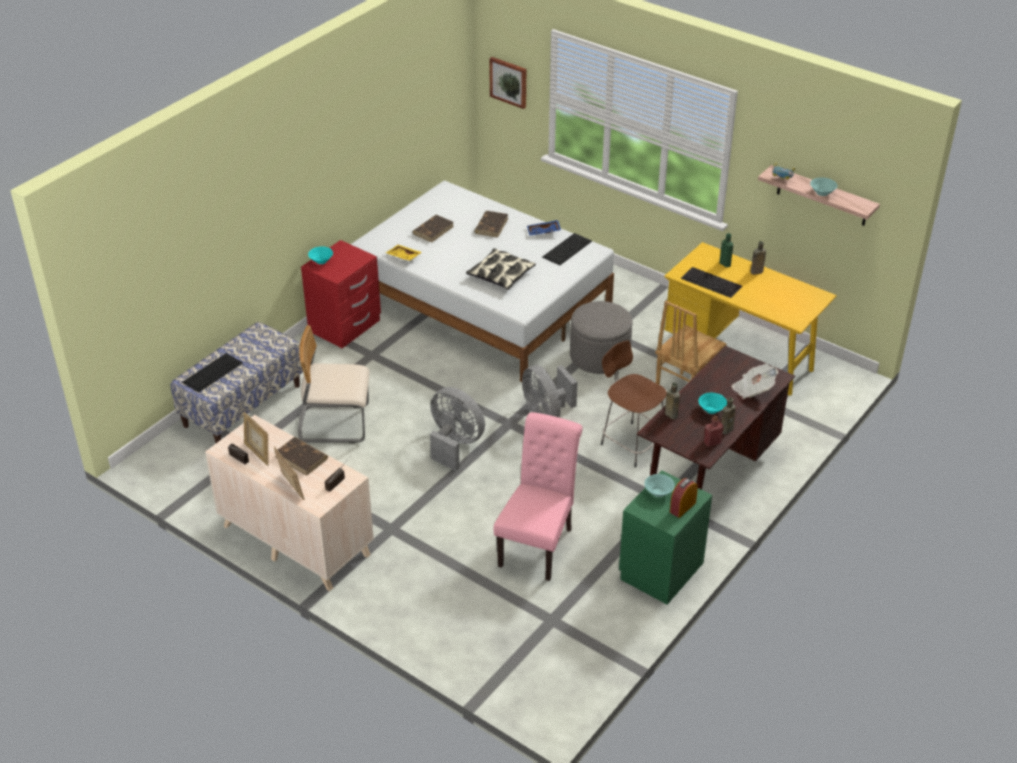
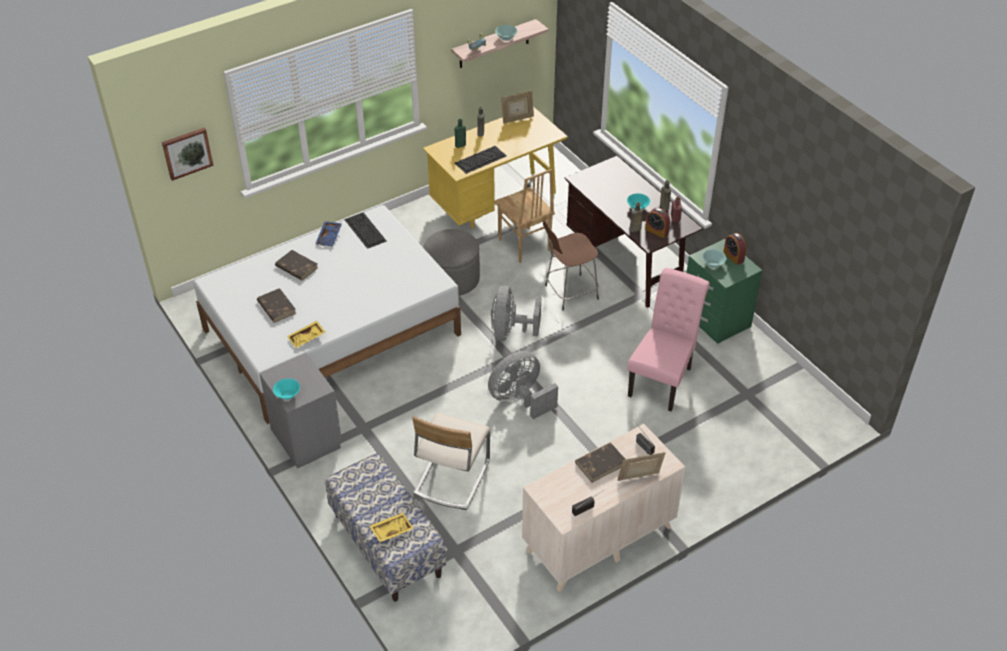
camera: 70 degrees left, 5 degrees up
keyboard [182,353,243,393] -> yellow tray [370,513,414,542]
picture frame [243,412,269,466] -> picture frame moved to [501,91,534,124]
red nightstand [301,240,381,348] -> grey nightstand [259,353,342,469]
pillow [466,248,536,290] -> none
pink chair [494,412,583,581] -> pink chair turned 75 degrees clockwise [627,268,709,411]
grey fan [522,365,577,418] -> grey fan turned 105 degrees clockwise [491,286,541,341]
newspaper [732,364,779,399] -> none
none -> alarm clock [645,208,670,238]

